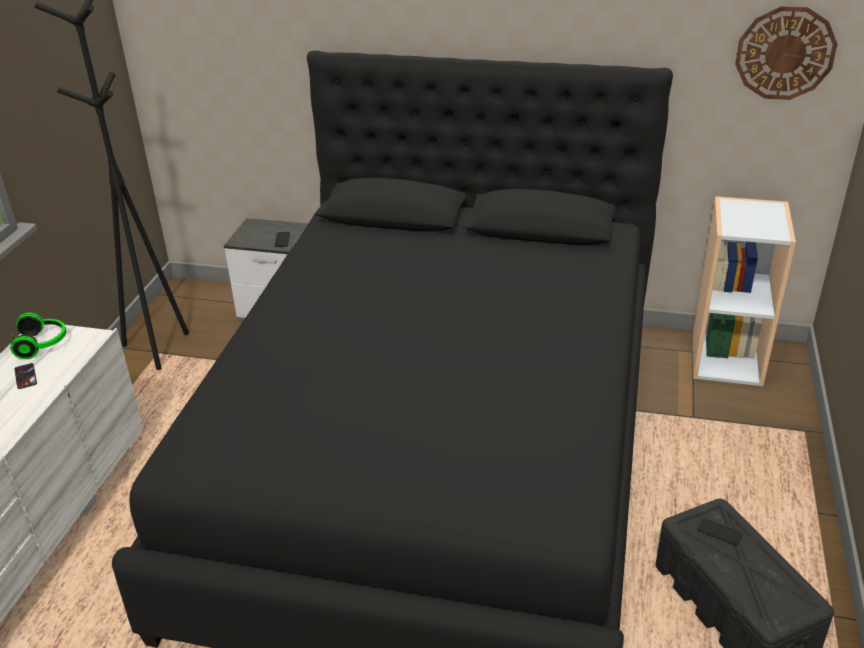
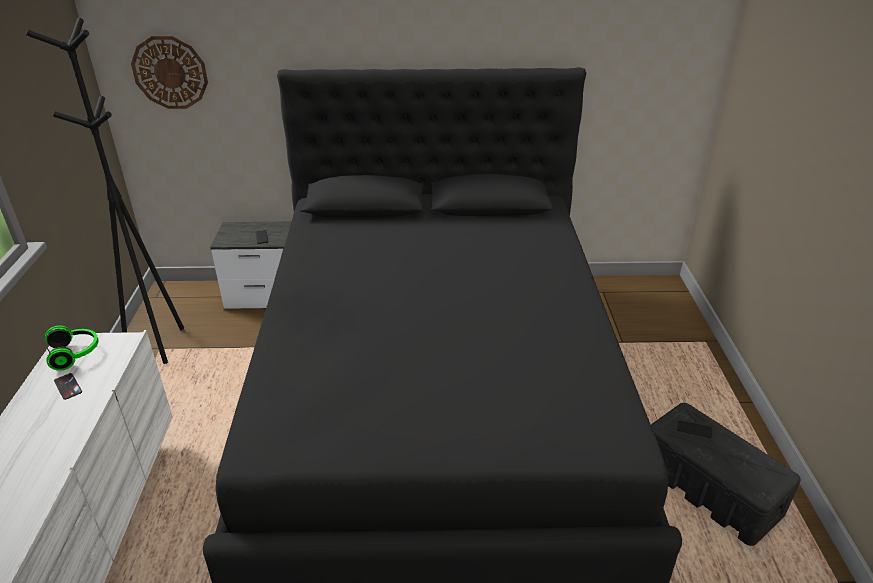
camera: 15 degrees left, 0 degrees up
bookcase [693,196,796,386] -> none
wall clock [735,6,838,100] -> wall clock moved to [131,36,208,109]

